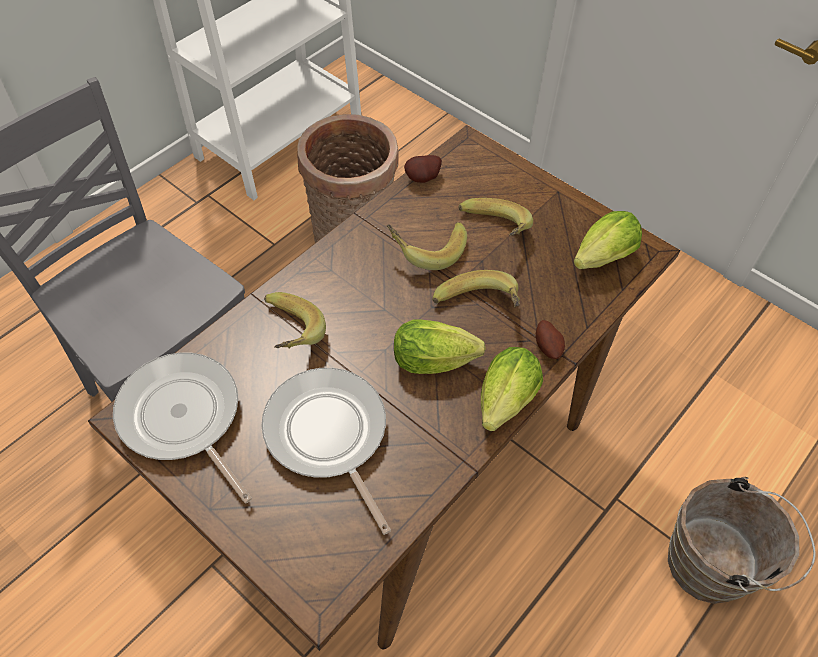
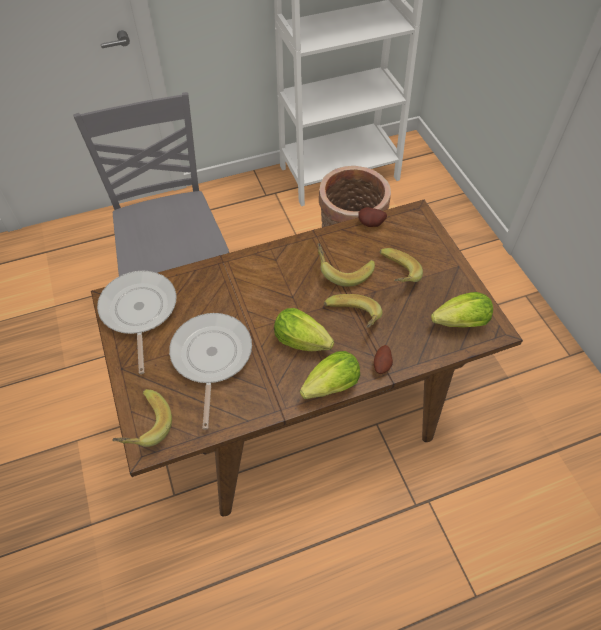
camera: 30 degrees right, 0 degrees up
banana [264,292,326,349] -> banana moved to [112,389,172,447]
brown bucket [668,477,816,604] -> none

